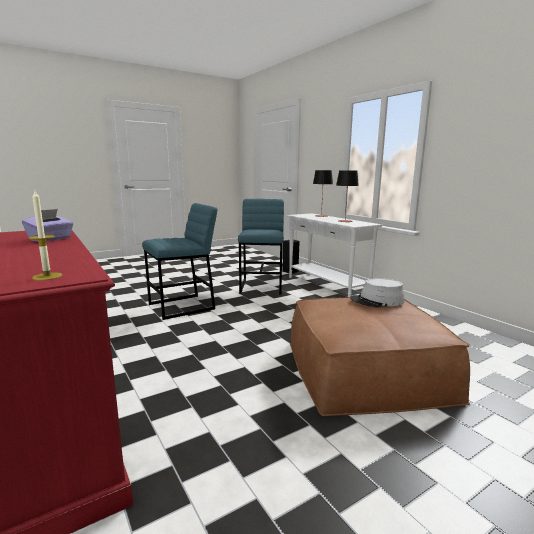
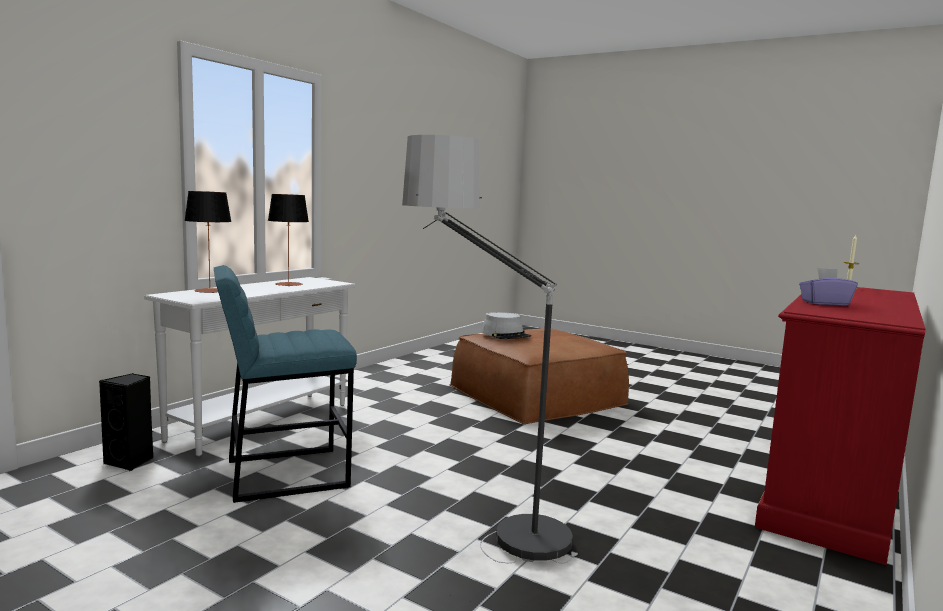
camera: 115 degrees left, 5 degrees down
blue stool [142,203,218,320] -> floor lamp [402,135,578,563]

